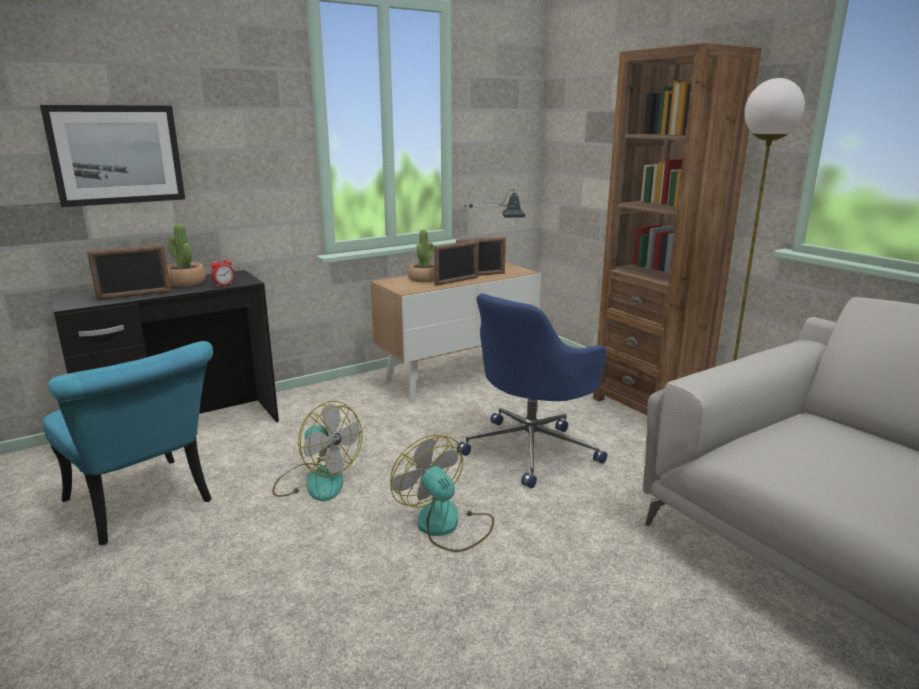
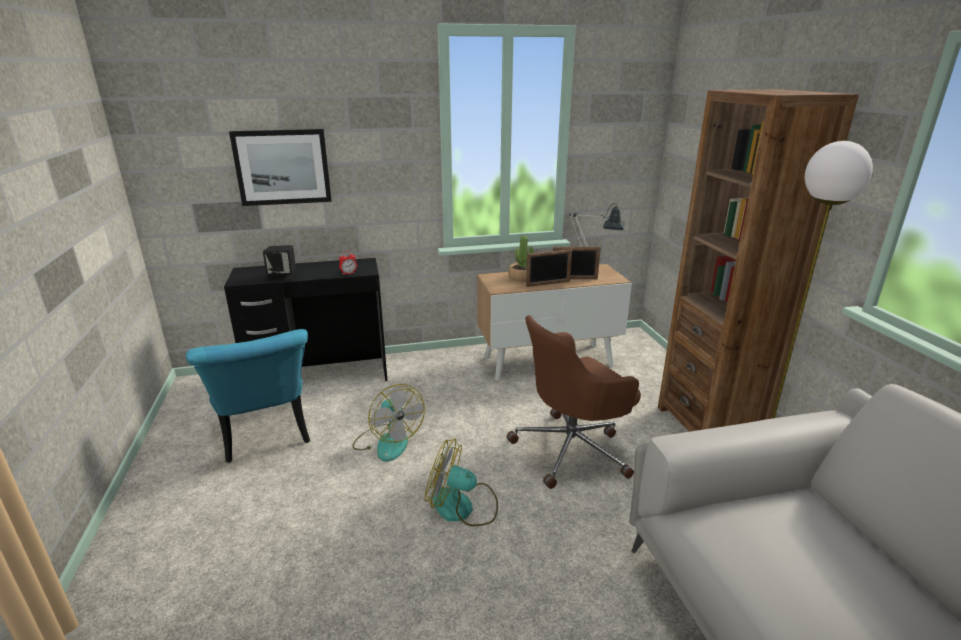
camera: 20 degrees right, 5 degrees up
picture frame [87,245,171,300] -> black speaker [263,245,296,281]
potted plant [167,224,206,286] -> none
fan [390,435,494,552] -> fan turned 60 degrees counterclockwise [425,438,498,526]
blue office chair [457,293,607,488] -> brown office chair [507,315,641,489]

